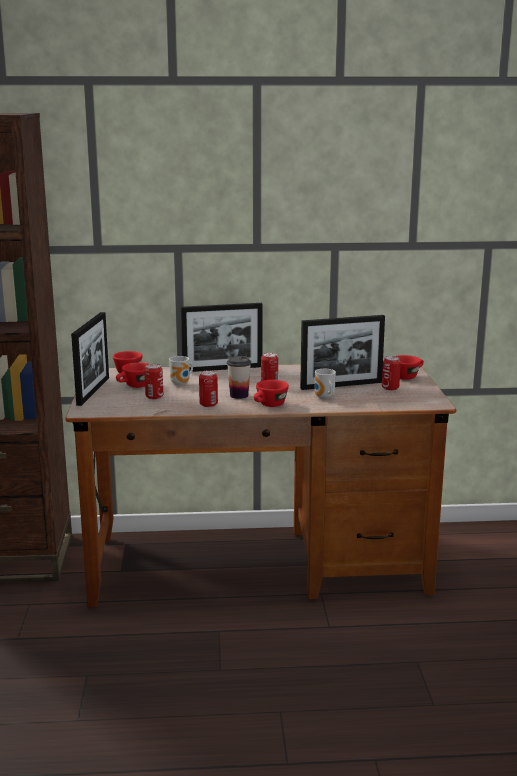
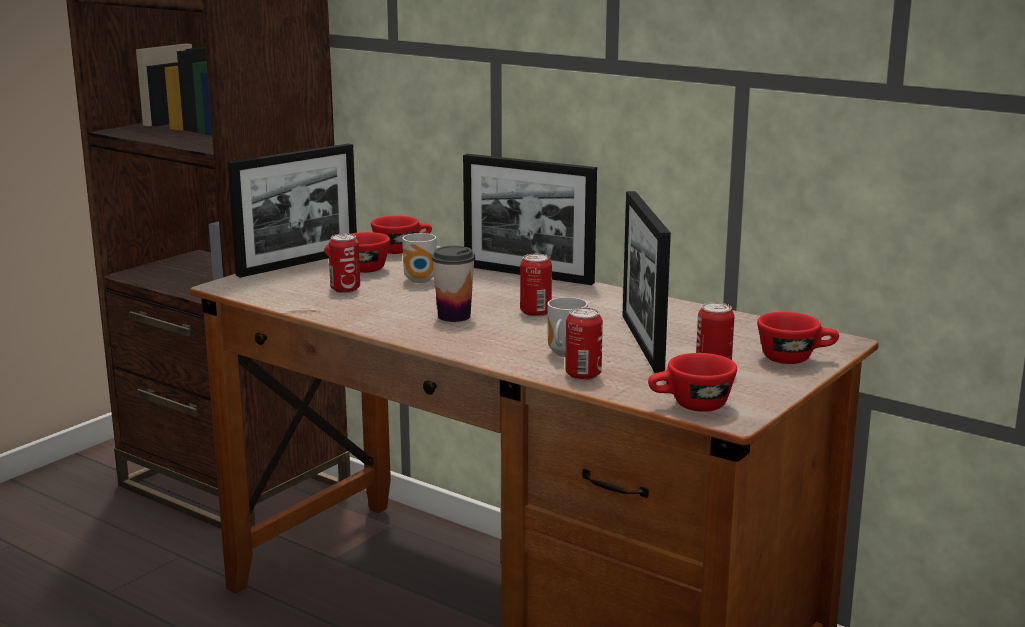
camera: 40 degrees right, 0 degrees up
can [199,370,218,407] -> can moved to [565,307,603,380]
red cup [254,380,289,407] -> red cup moved to [648,353,737,412]
picture frame [300,315,385,390] -> picture frame turned 60 degrees clockwise [623,191,671,373]

